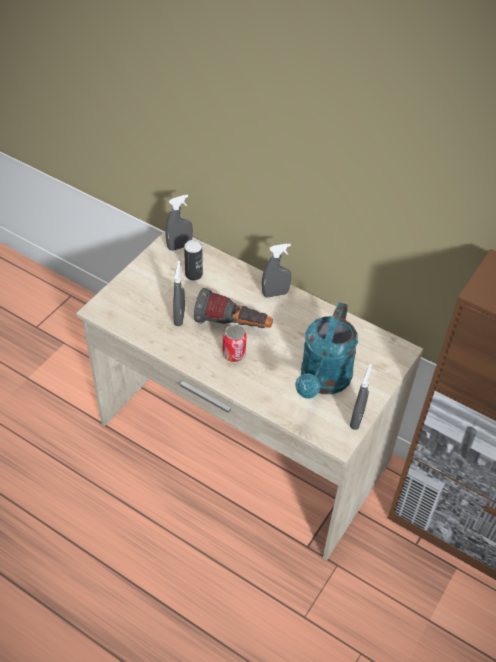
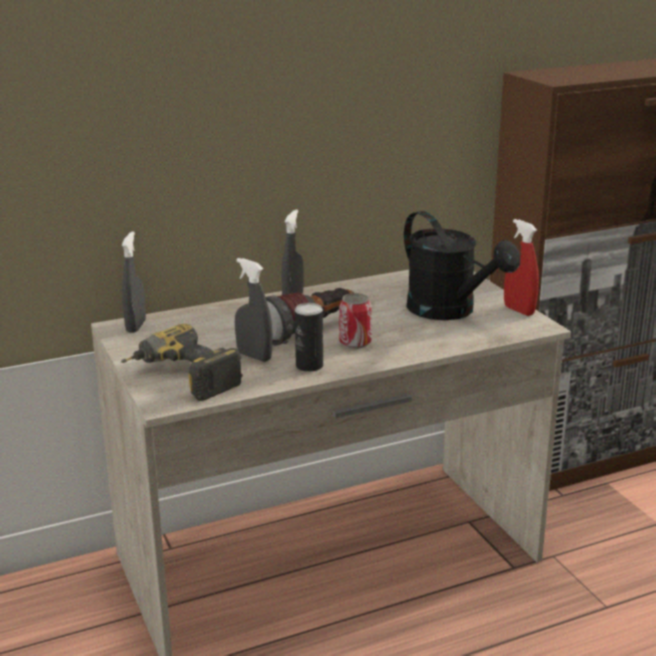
camera: 55 degrees left, 25 degrees down
can [184,240,203,280] -> can moved to [295,303,323,372]
turquoise watering can [296,302,358,399] -> black watering can [404,211,520,320]
grey spray bottle [350,364,372,430] -> red spray bottle [504,219,539,316]
none -> power drill [121,324,243,401]

